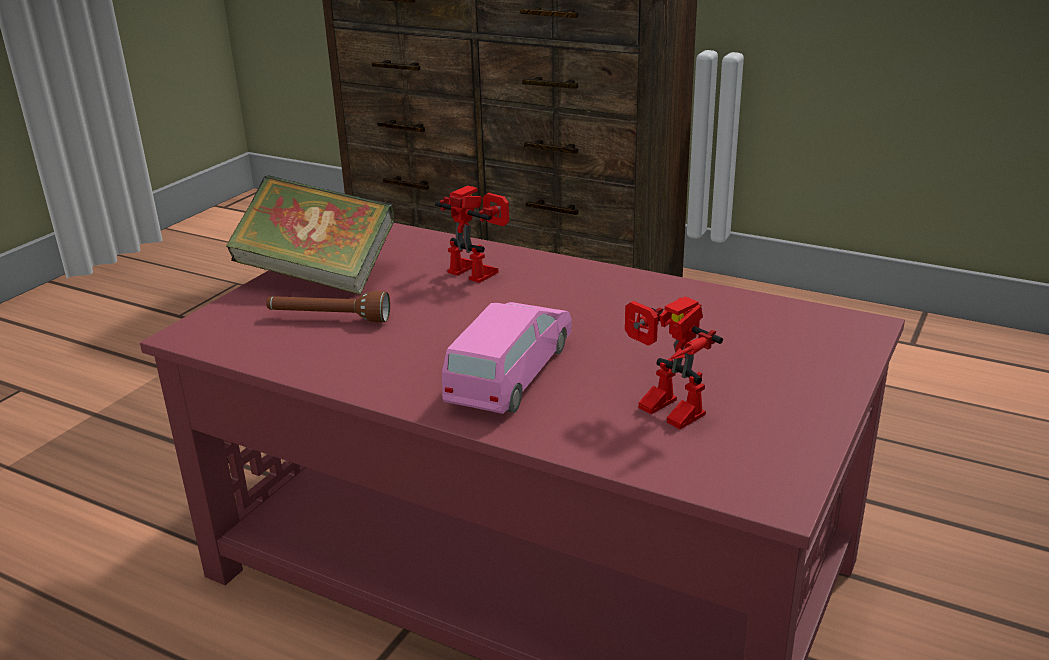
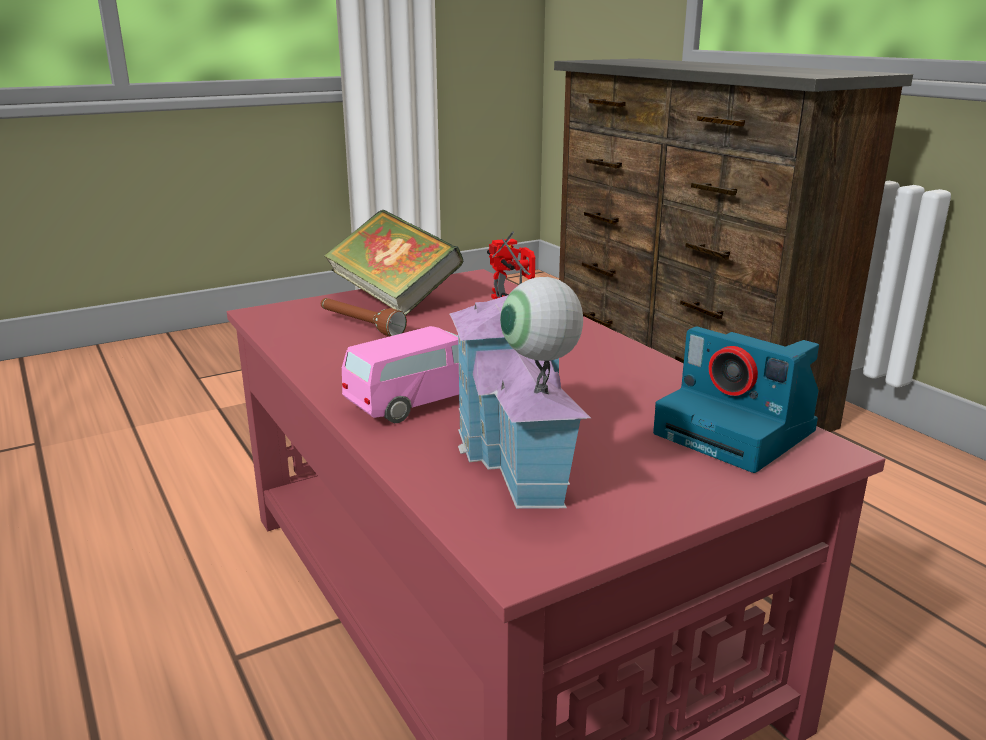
camera: 30 degrees right, 5 degrees down
toy robot [625,297,723,430] -> toy house [450,232,591,509]
none -> camera [653,327,819,473]

